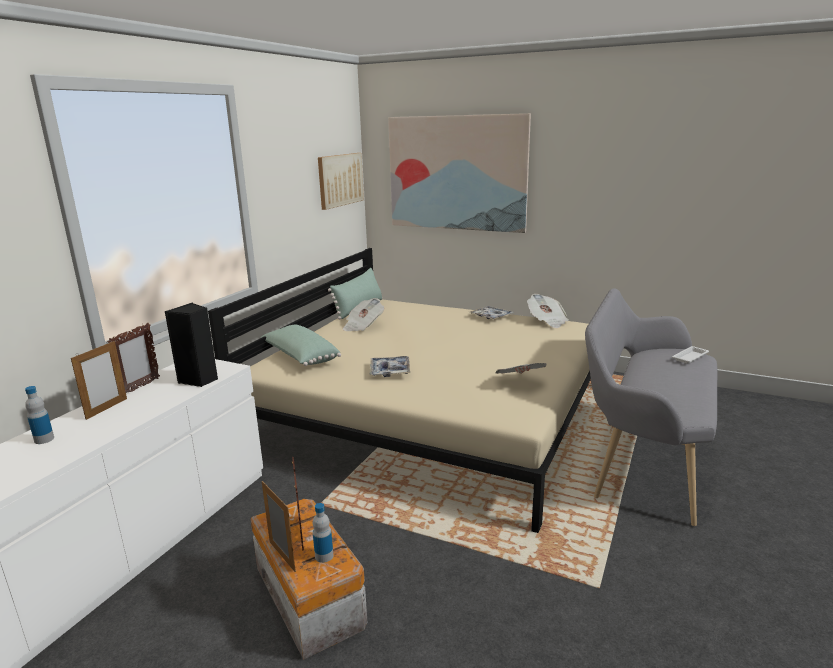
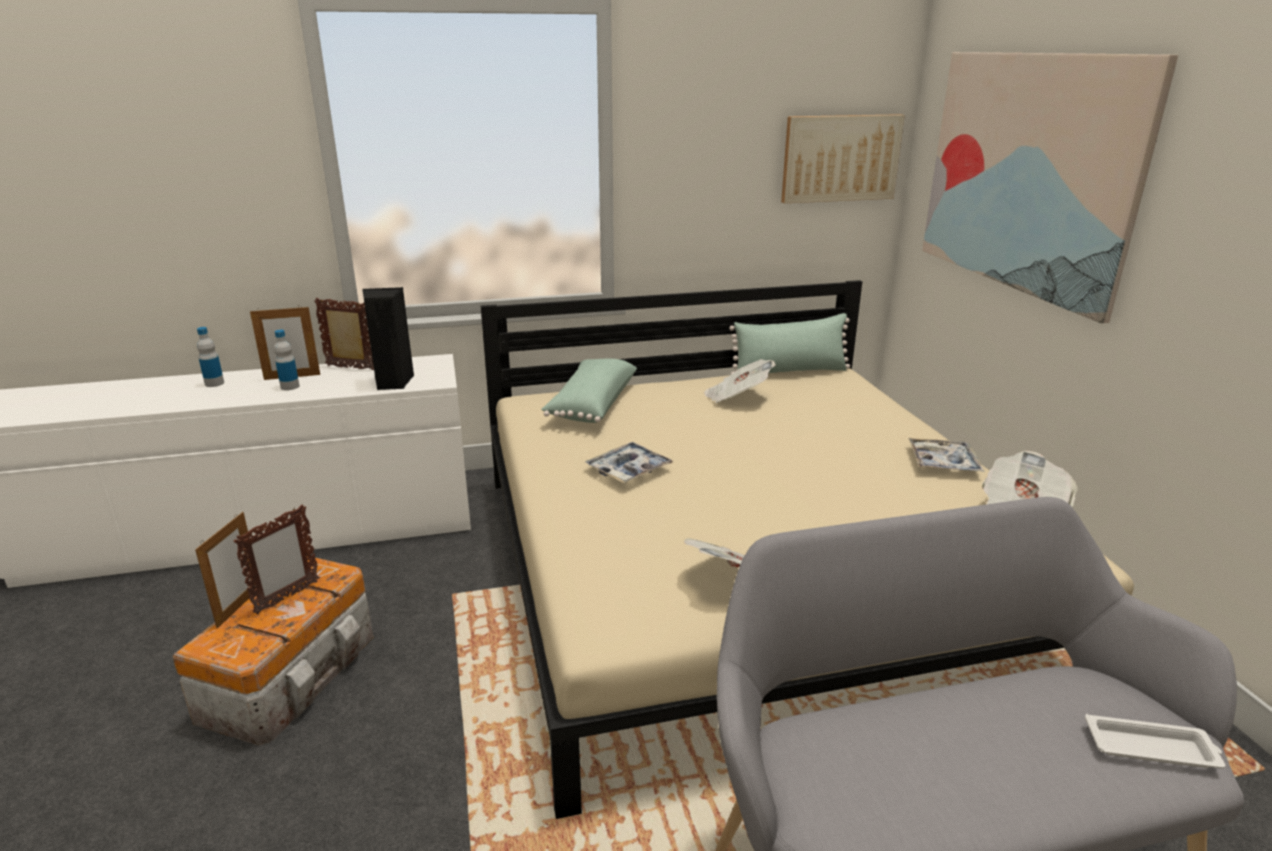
camera: 50 degrees right, 5 degrees up
picture frame [108,323,160,393] -> picture frame turned 150 degrees counterclockwise [314,298,374,370]
bottle [313,503,333,563] -> bottle moved to [274,330,300,390]

